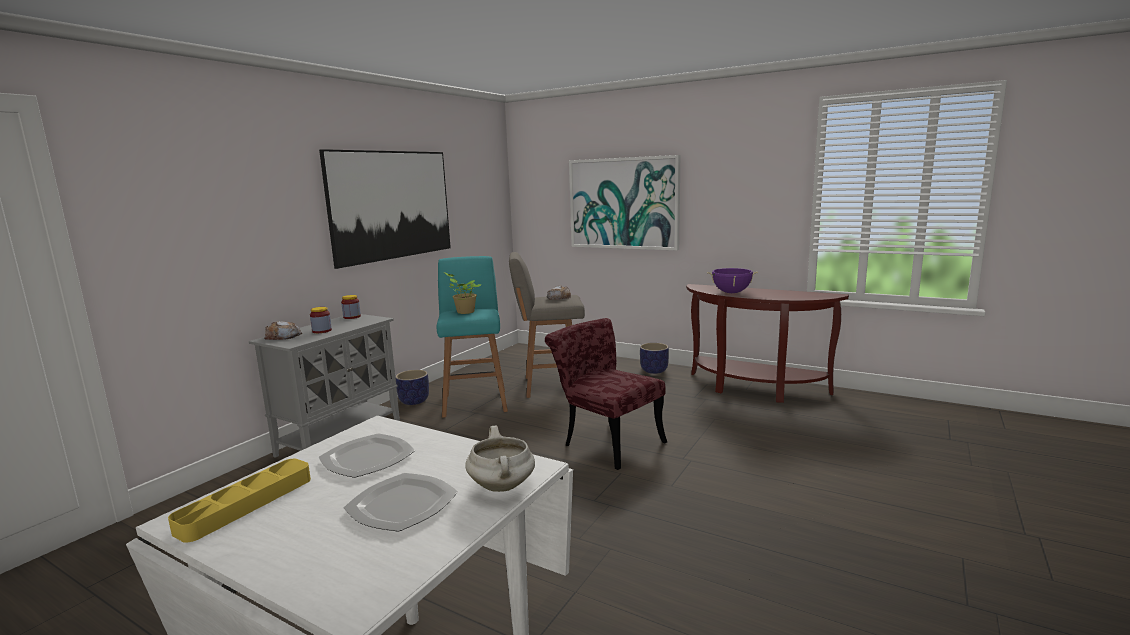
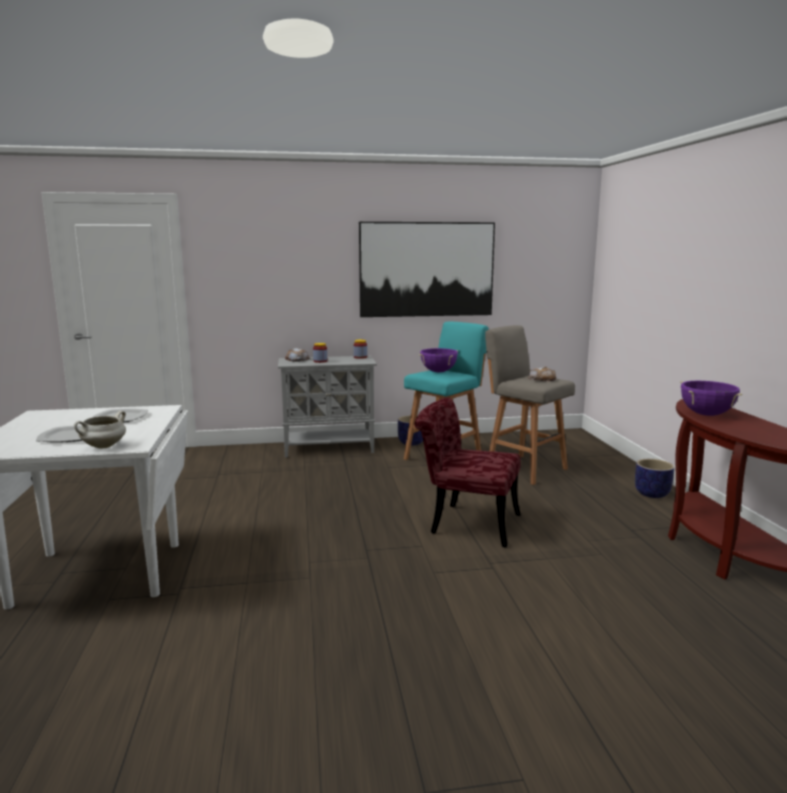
camera: 50 degrees right, 0 degrees up
yellow tray [168,459,311,543] -> none
potted plant [444,272,482,314] -> purple cooking pot [419,348,458,372]
red chair [545,318,667,470] -> red chair turned 75 degrees counterclockwise [415,397,521,548]
picture [569,155,680,250] -> none

